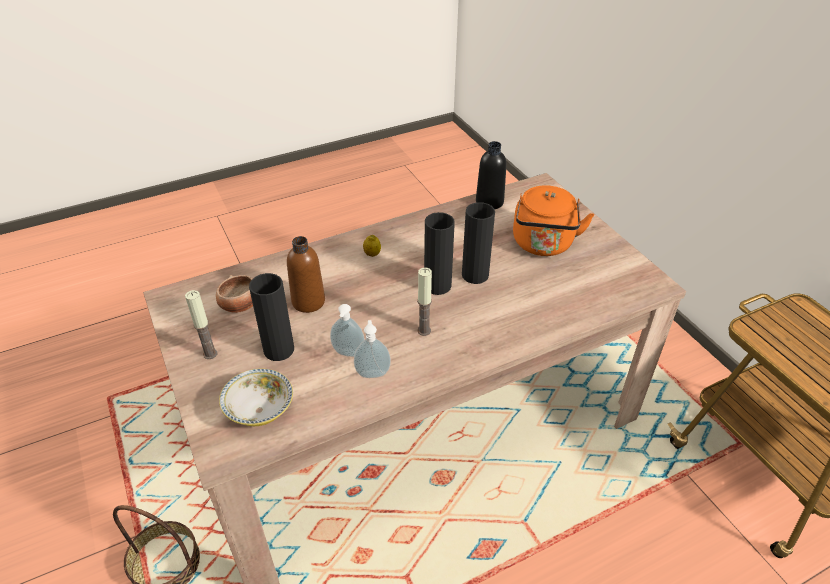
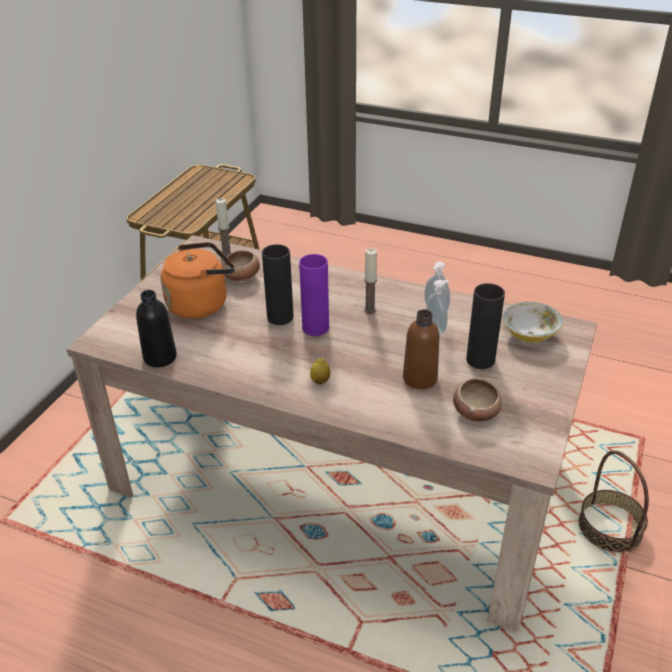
camera: 130 degrees left, 5 degrees down
candle [185,290,217,359] -> candle moved to [215,198,231,256]
black vase [424,212,455,295] -> purple vase [299,254,329,336]
none -> bowl [221,250,260,282]

